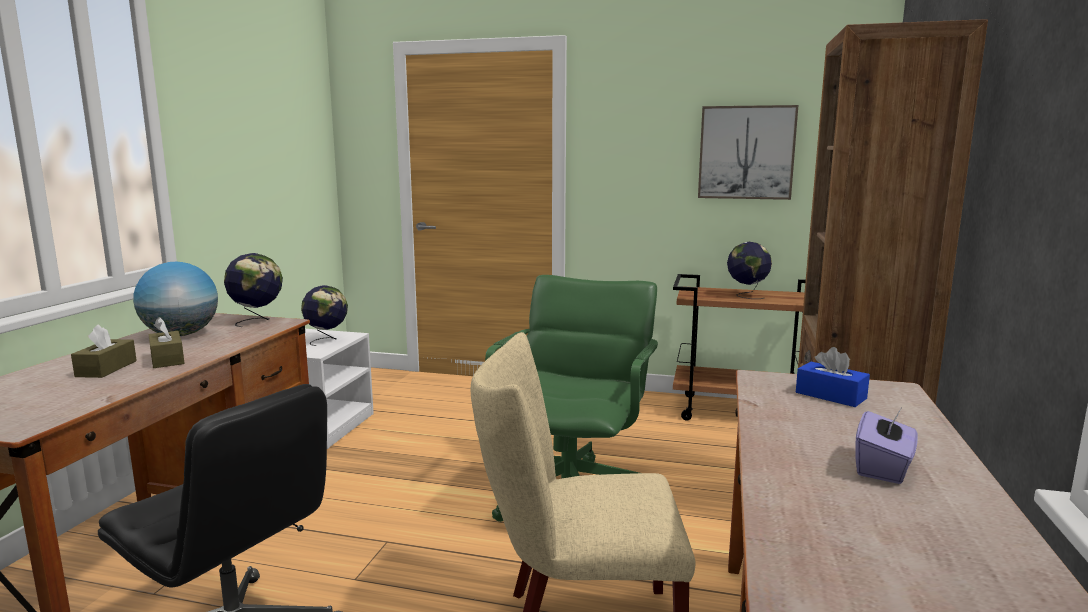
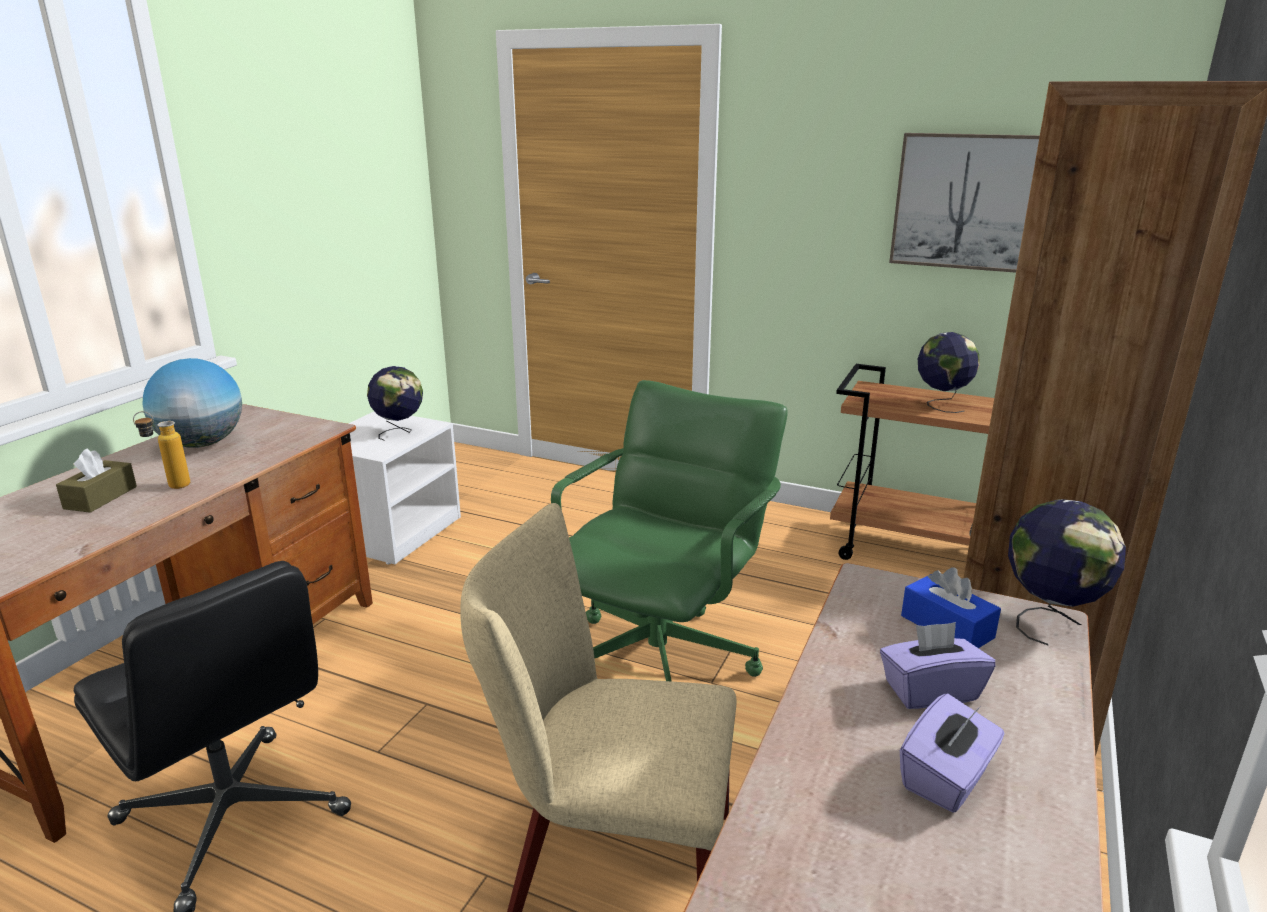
camera: 10 degrees right, 10 degrees up
brown tissue box [149,317,185,368] -> bottle [133,411,190,489]
globe [224,253,283,327] -> globe moved to [1008,499,1126,645]
none -> purple tissue box [880,622,995,709]

